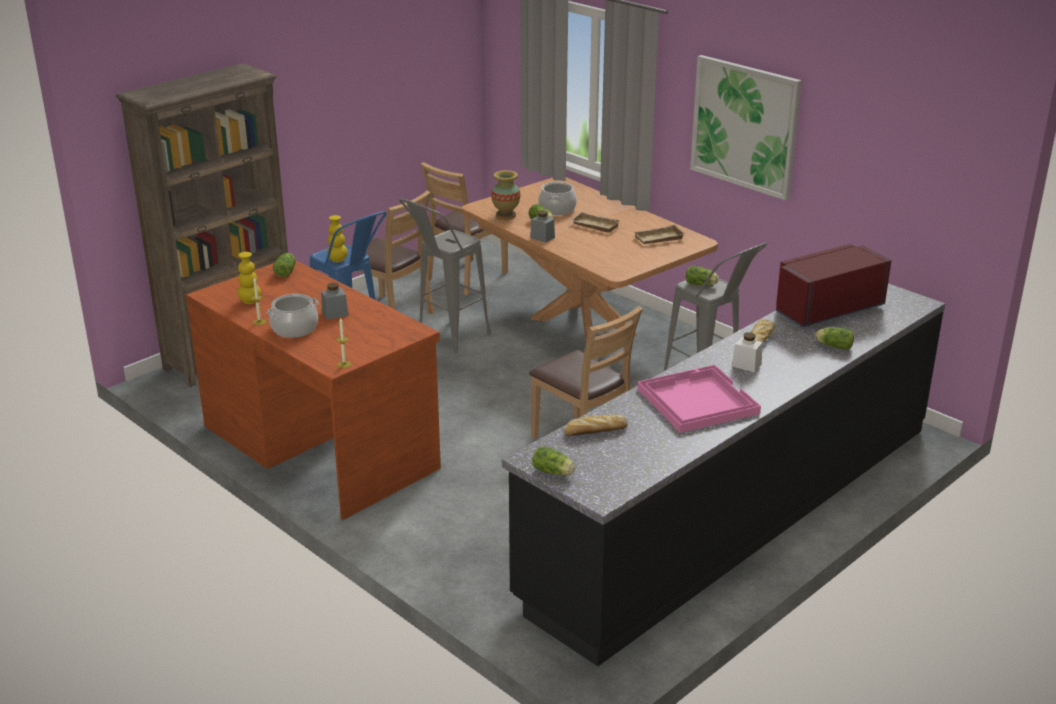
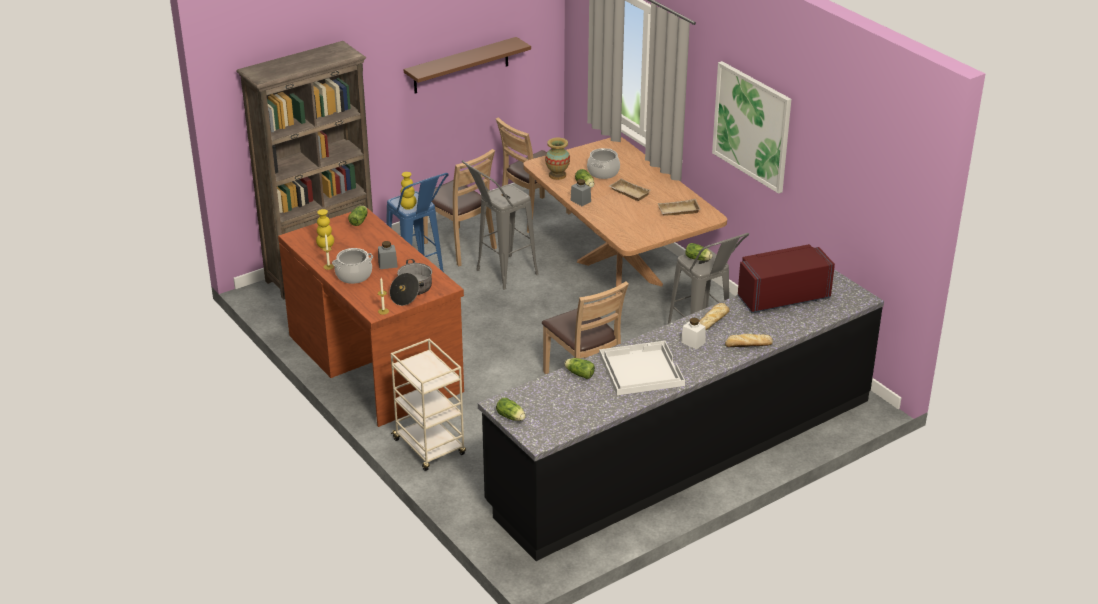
camera: 10 degrees right, 5 degrees up
bread [564,414,628,436] -> bread moved to [725,334,773,347]
pink tray [637,365,761,433] -> white tray [599,341,685,395]
lettuce [815,327,854,350] -> lettuce moved to [564,358,595,379]
none -> cooking pot [390,259,432,306]
none -> beige cart [391,338,466,471]
none -> brown shelf [404,37,531,94]

